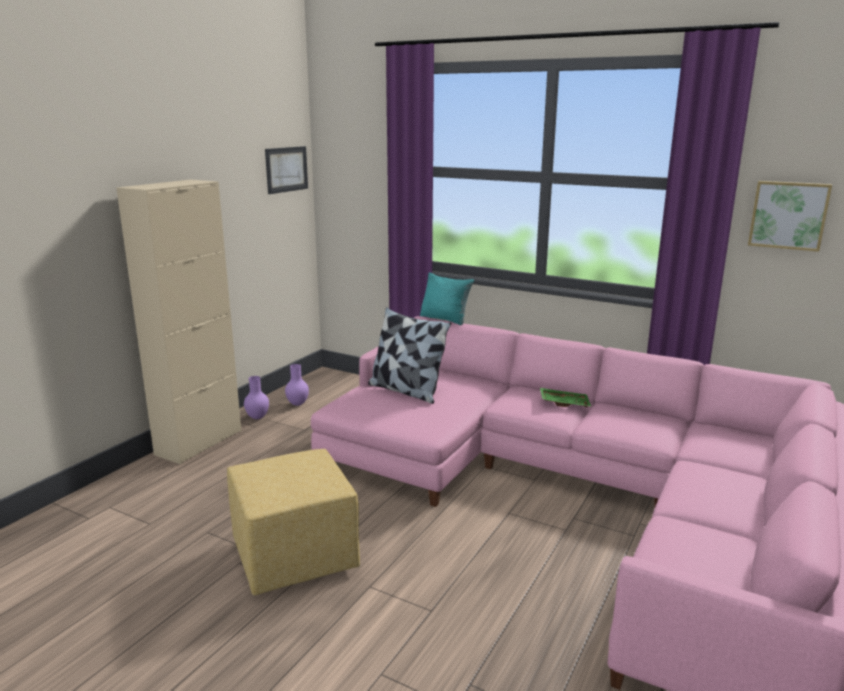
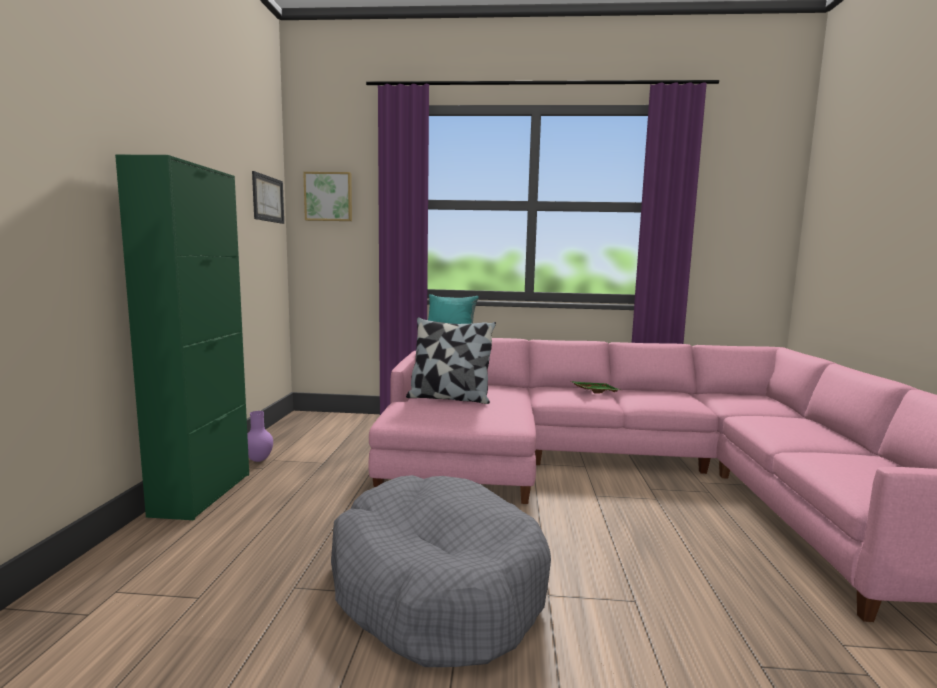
camera: 25 degrees left, 10 degrees down
beige cabinet [116,180,241,464] -> green cabinet [115,155,249,520]
yellow ottoman [227,449,360,596] -> grey dog bed [331,475,551,667]
purple vase [285,364,309,406] -> none
picture [748,181,832,252] -> picture moved to [303,172,352,221]

